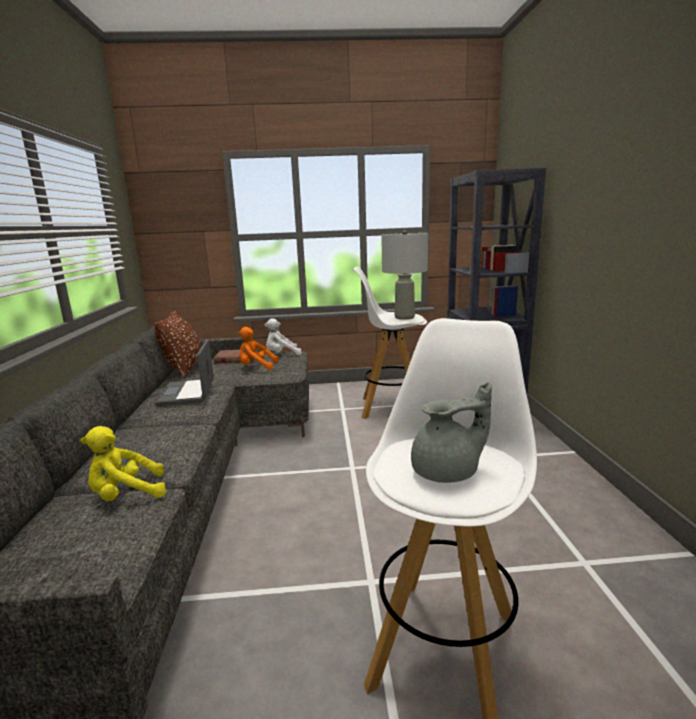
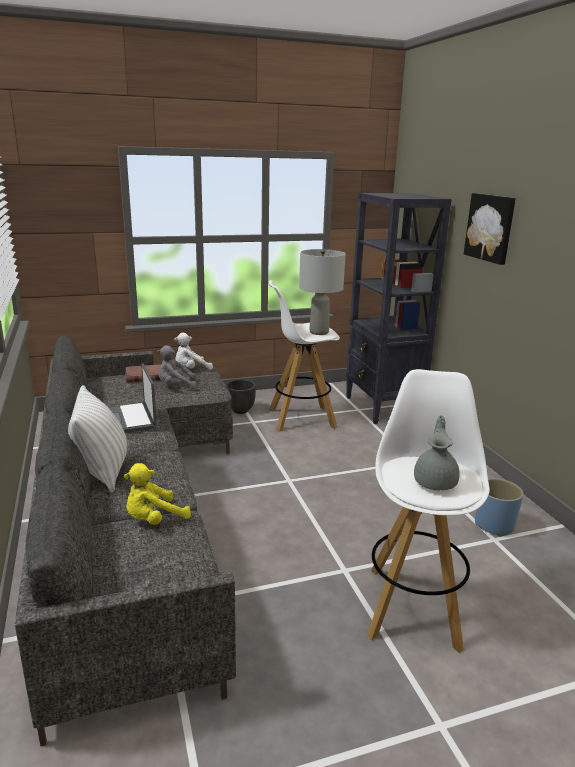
camera: 15 degrees left, 5 degrees up
brown pillow [155,311,201,378] -> none
orange plush toy [238,327,278,370] -> grey plush toy [157,346,197,389]
grey teapot [411,382,492,483] -> grey teapot turned 45 degrees counterclockwise [414,415,460,490]
none -> white pillow [68,385,127,492]
none -> black planter [226,379,256,414]
none -> picture [464,193,516,265]
none -> blue planter [475,478,523,537]

